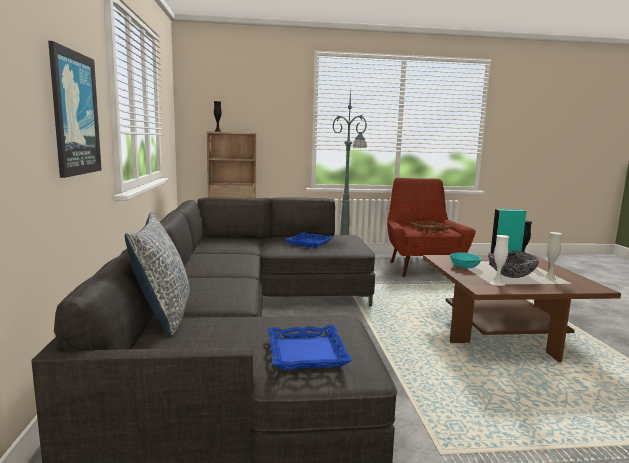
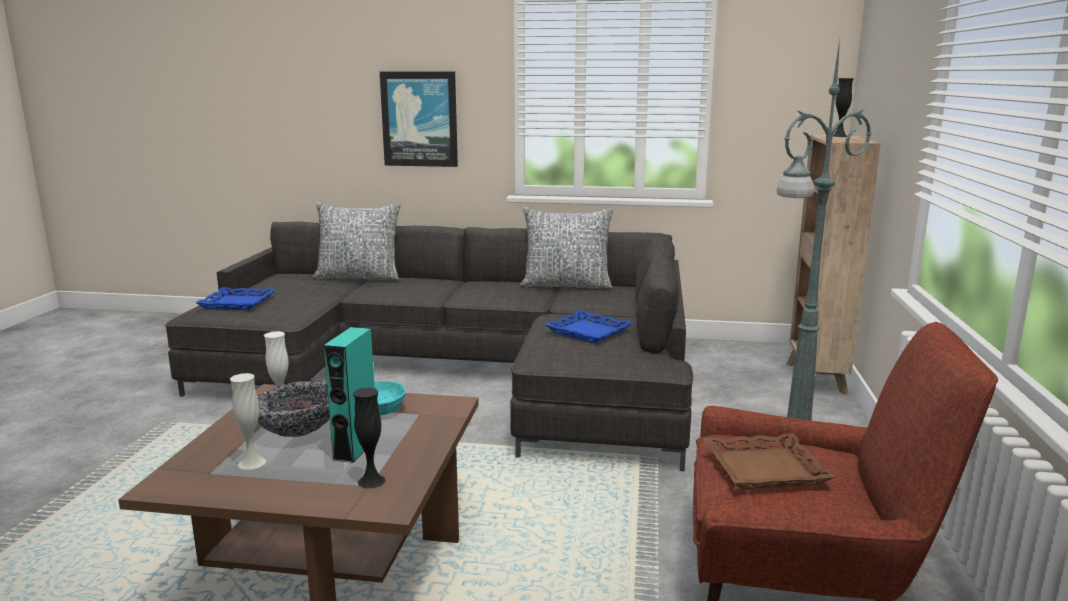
camera: 105 degrees right, 5 degrees up
none -> pillow [519,207,613,289]

